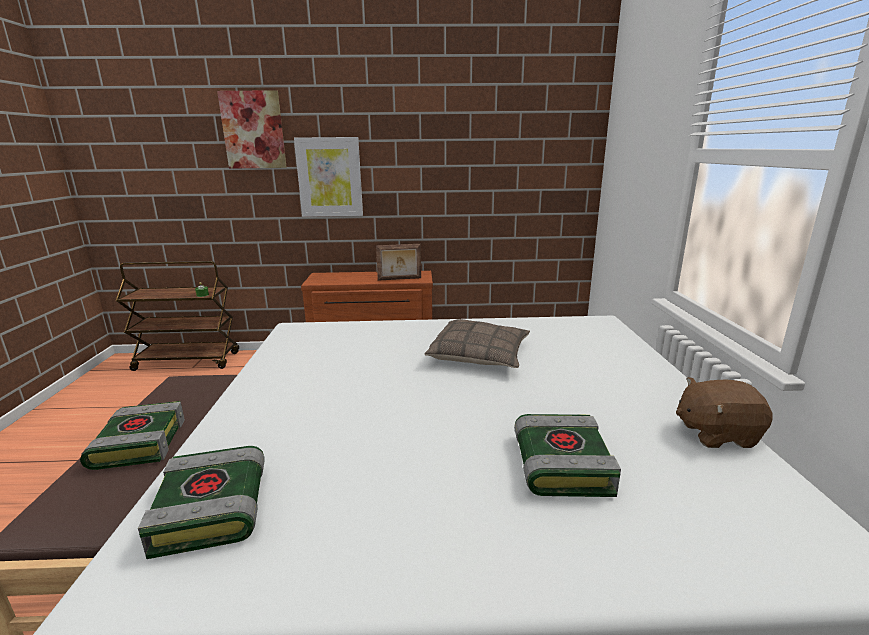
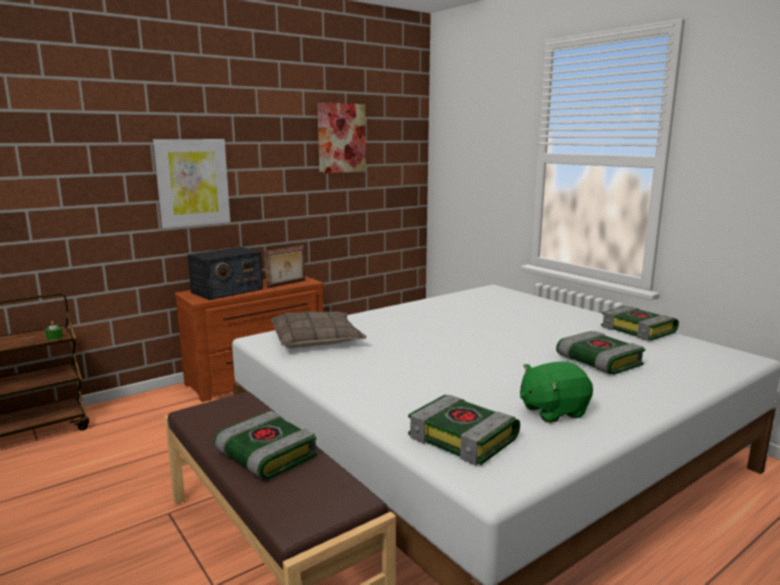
camera: 35 degrees left, 5 degrees down
picture [217,90,287,169] -> picture moved to [317,102,366,174]
pillow [425,319,530,368] -> pillow moved to [271,311,366,348]
brown plush toy [676,377,773,448] -> book [601,306,679,341]
none -> radio [188,247,263,300]
none -> green plush toy [520,361,593,423]

